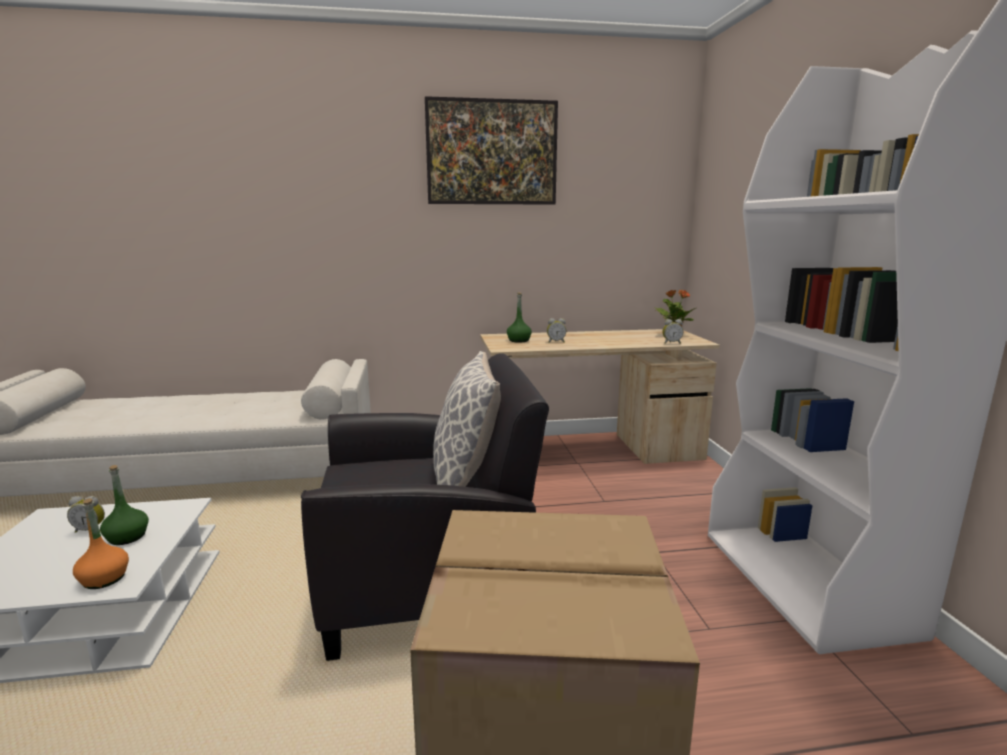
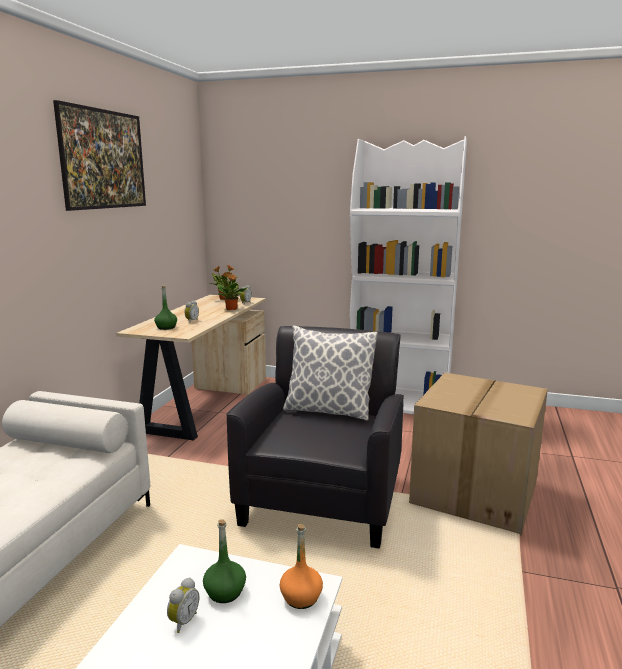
camera: 65 degrees left, 0 degrees up
none -> potted plant [217,272,248,310]

